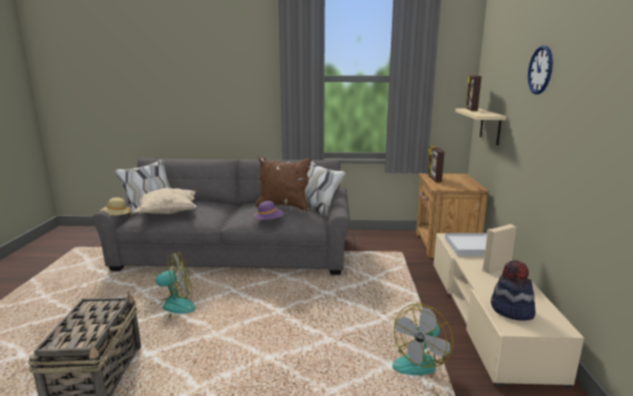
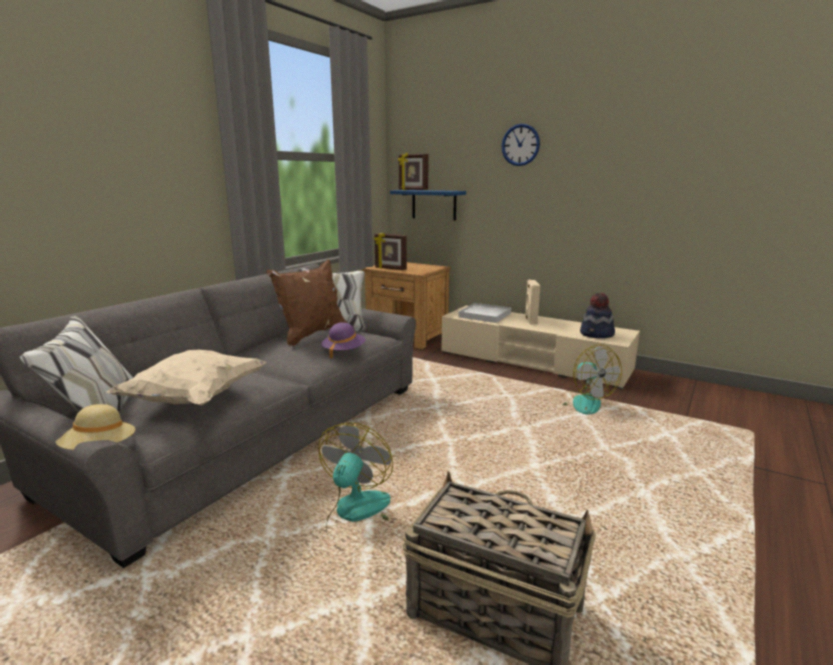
camera: 60 degrees left, 0 degrees up
beige shelf [455,109,506,145] -> blue shelf [390,190,466,221]

